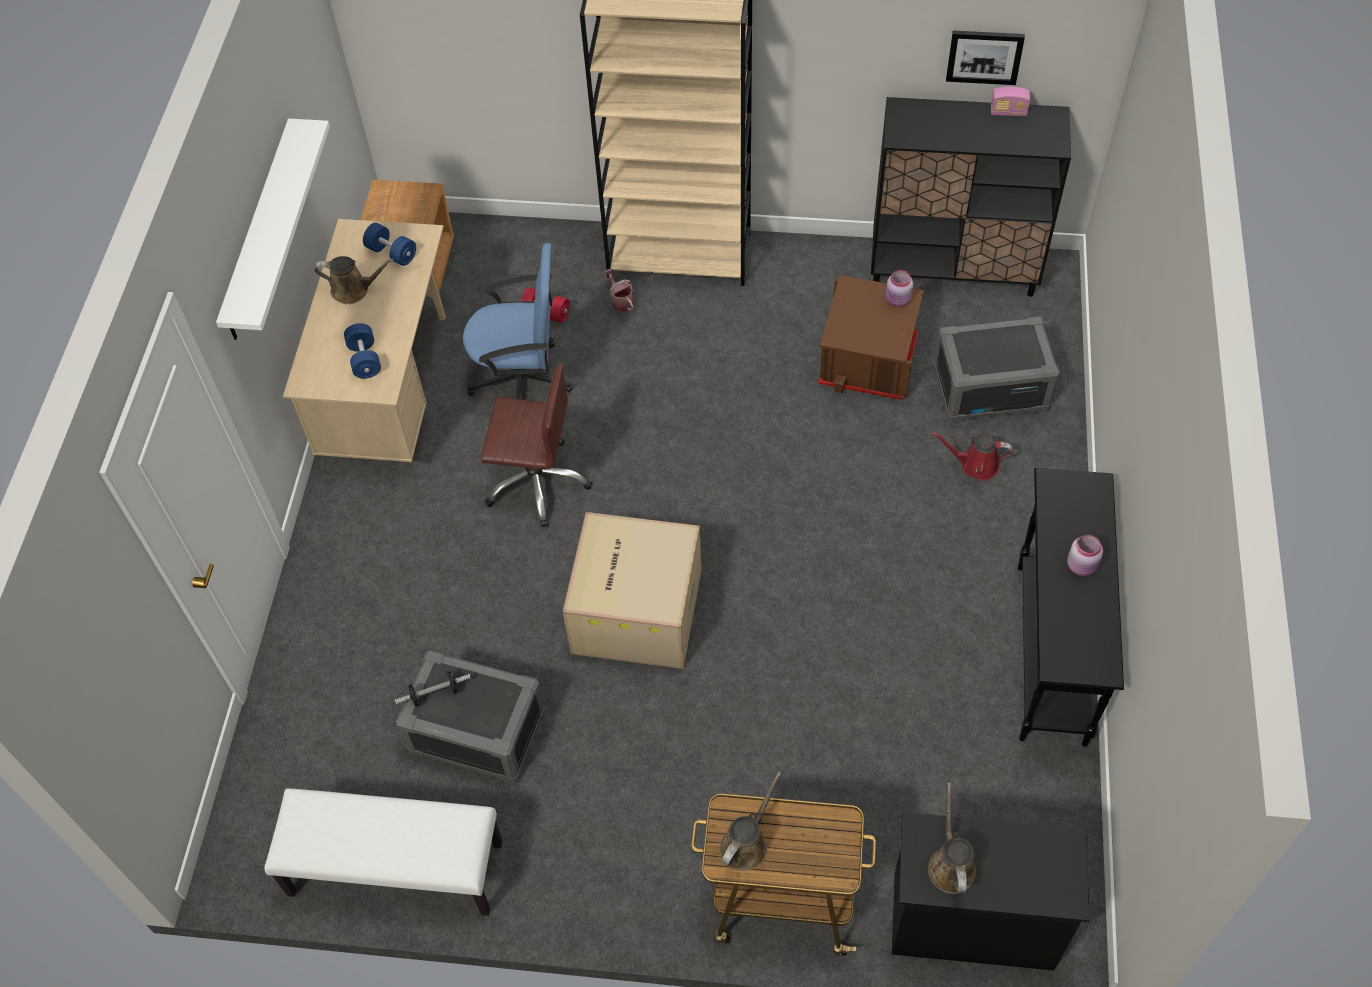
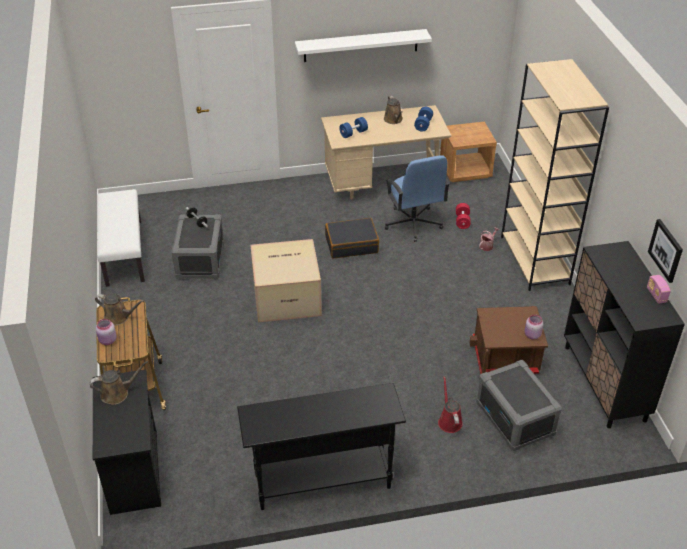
camera: 70 degrees right, 15 degrees down
brown office chair [481,363,592,527] -> black suitcase [325,218,379,258]
pink jar [1067,535,1103,576] -> pink jar moved to [96,319,117,345]

